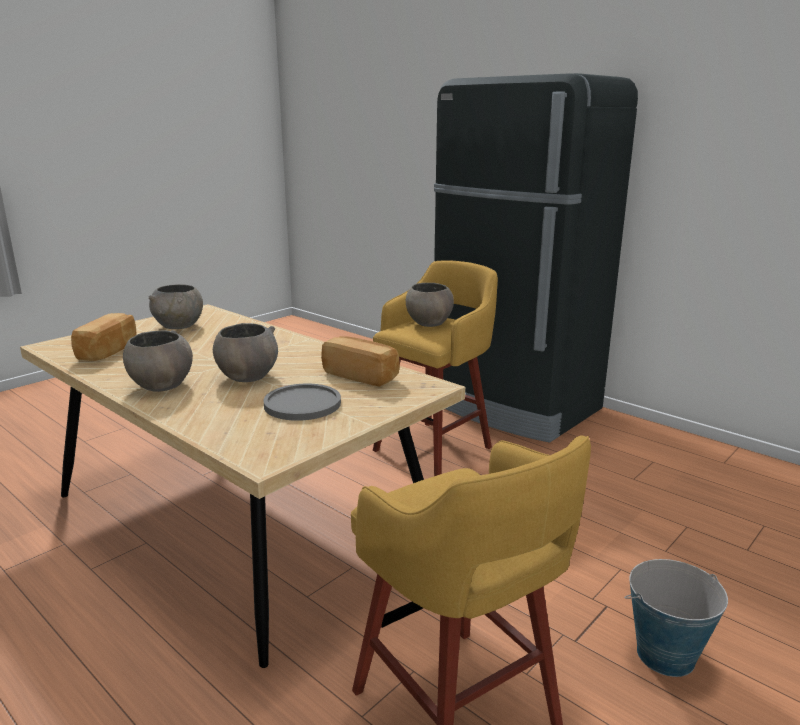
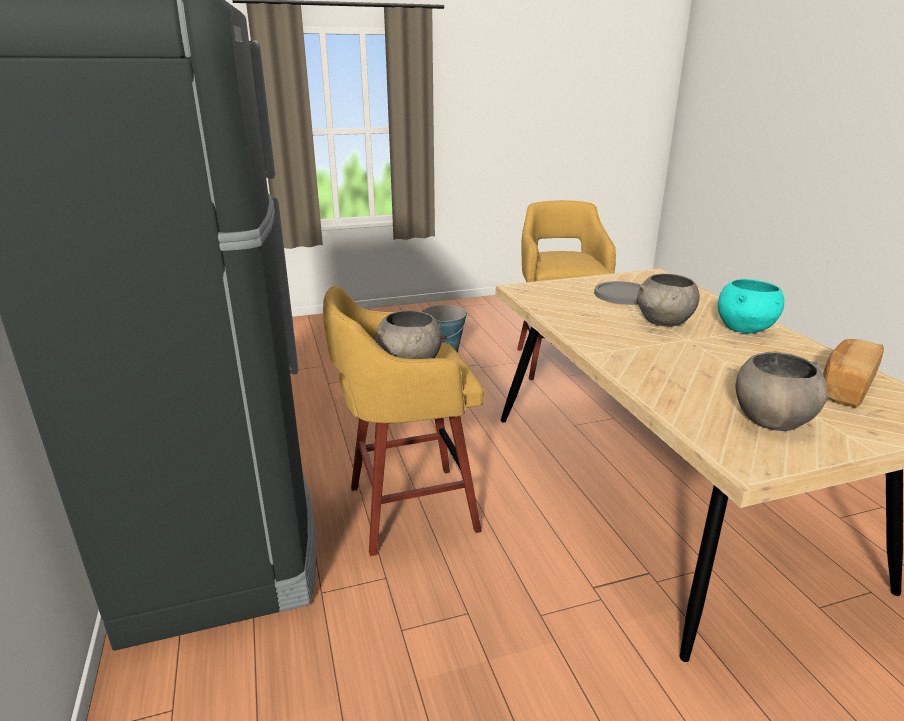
camera: 150 degrees left, 5 degrees up
grey bowl [123,330,193,392] -> turquoise bowl [718,279,784,334]
bread [321,336,400,387] -> none

